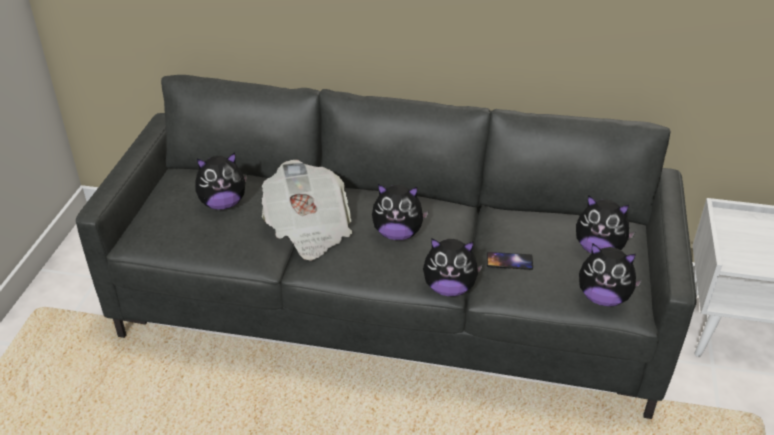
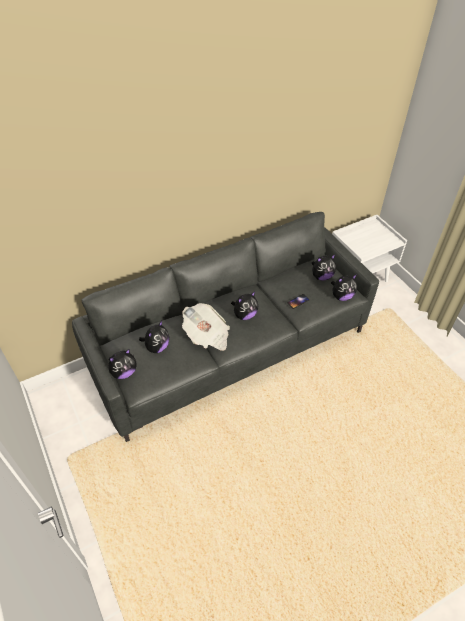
camera: 40 degrees left, 10 degrees up
plush toy [423,238,483,296] -> plush toy moved to [108,349,137,379]

